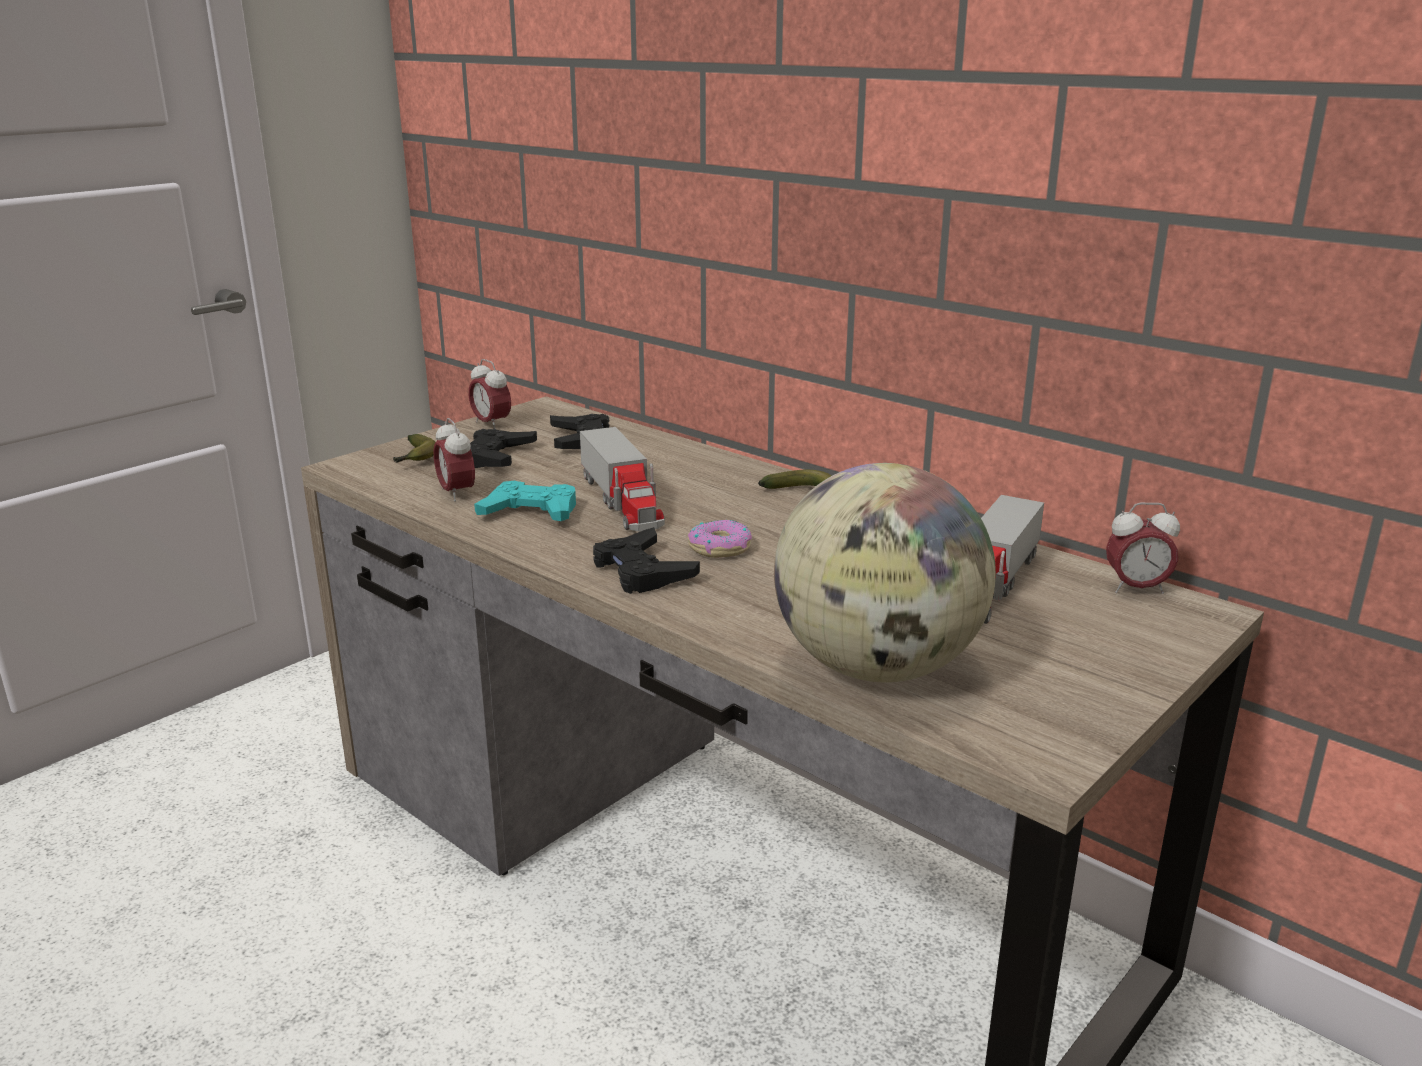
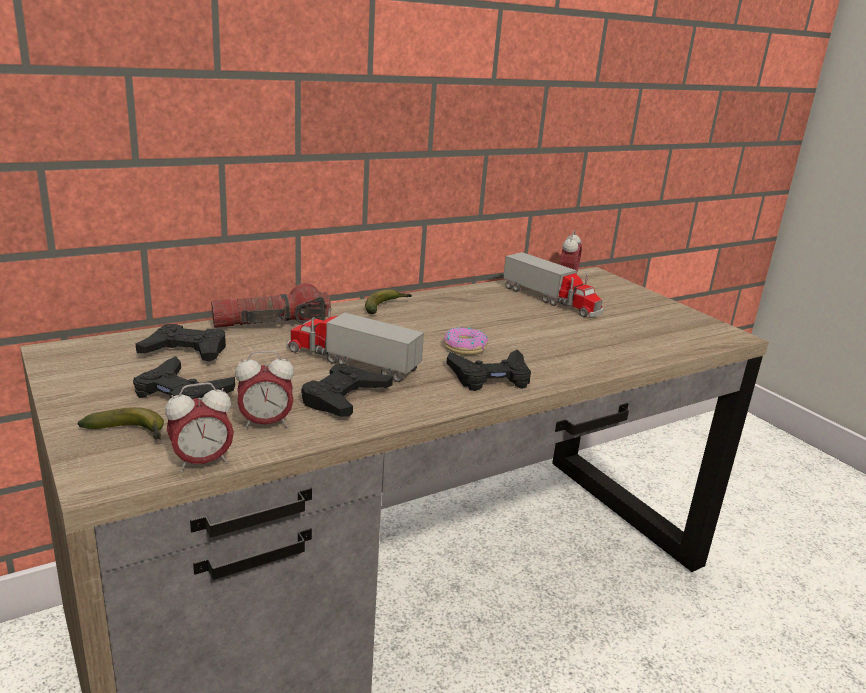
camera: 75 degrees left, 0 degrees up
alarm clock [469,359,511,429] -> alarm clock moved to [165,382,234,472]
turquoise game controller [474,481,576,521] -> black game controller [301,364,393,417]
toy truck [580,427,665,532] -> toy truck turned 150 degrees counterclockwise [286,308,424,382]
globe [774,463,996,683] -> none
none -> flashlight [211,283,331,328]

